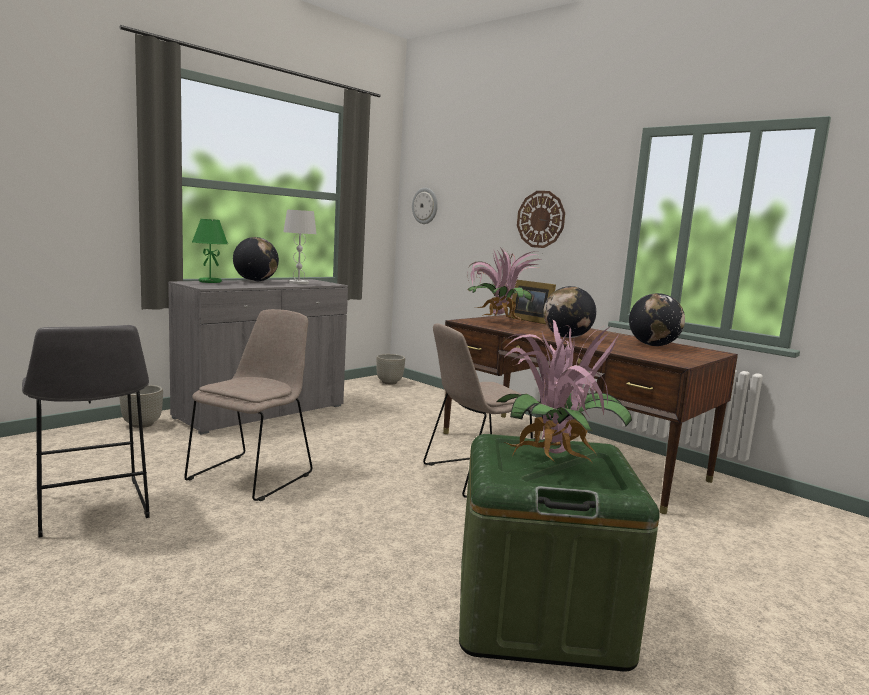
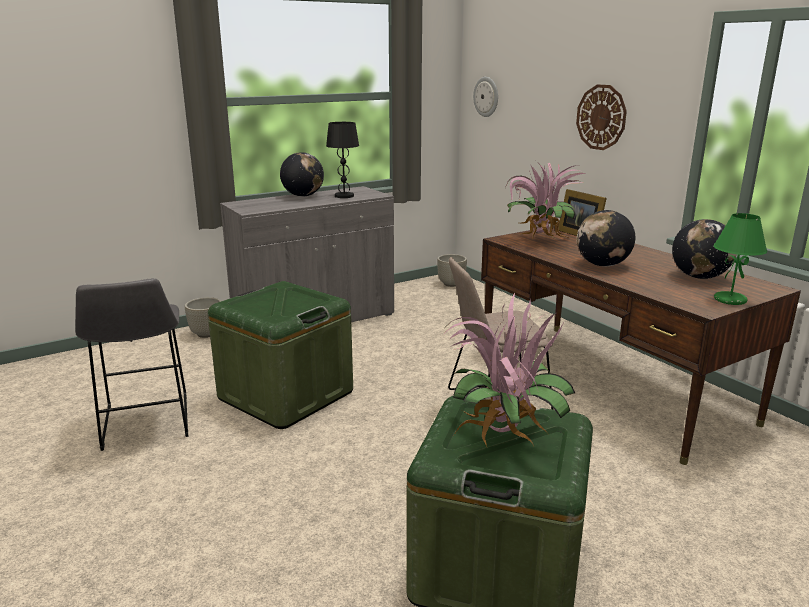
camera: 15 degrees right, 10 degrees up
beige chair [184,309,312,501] -> green storage box [208,281,353,429]
green table lamp [192,219,228,283] -> green table lamp moved to [713,213,767,305]
white table lamp [283,210,317,284] -> black table lamp [326,122,359,198]

